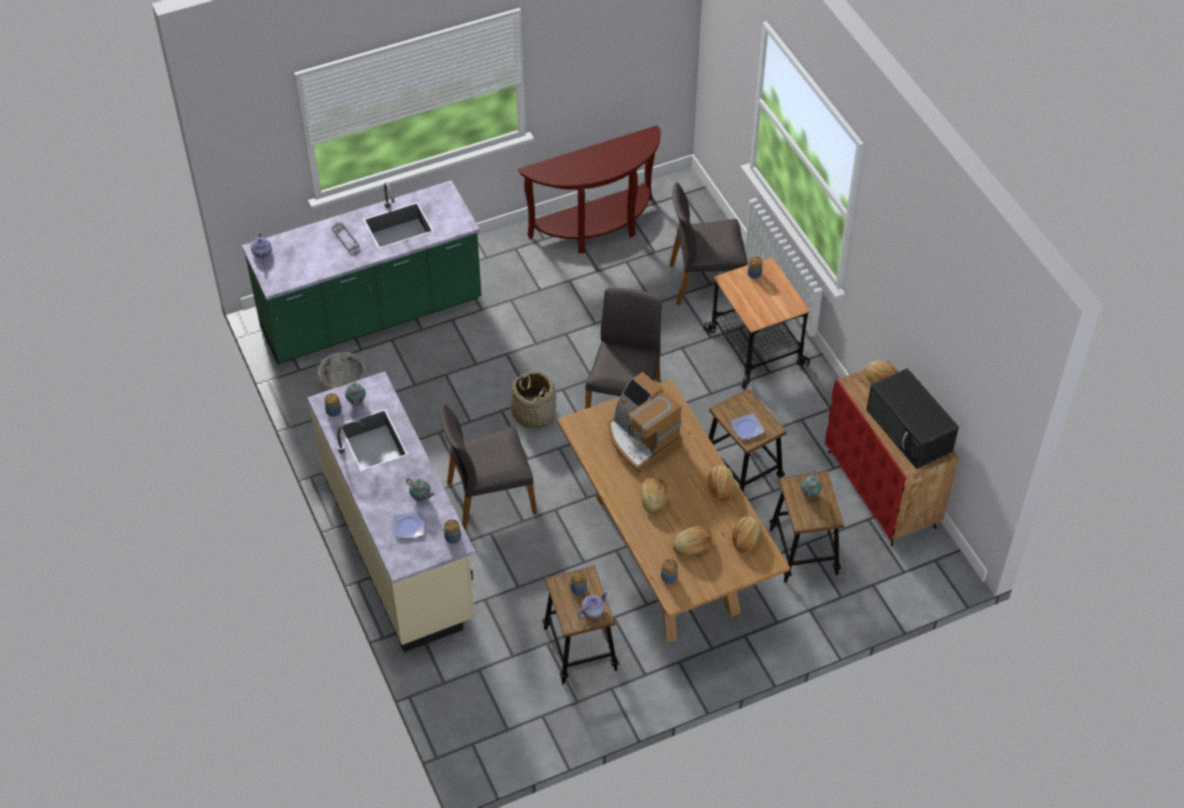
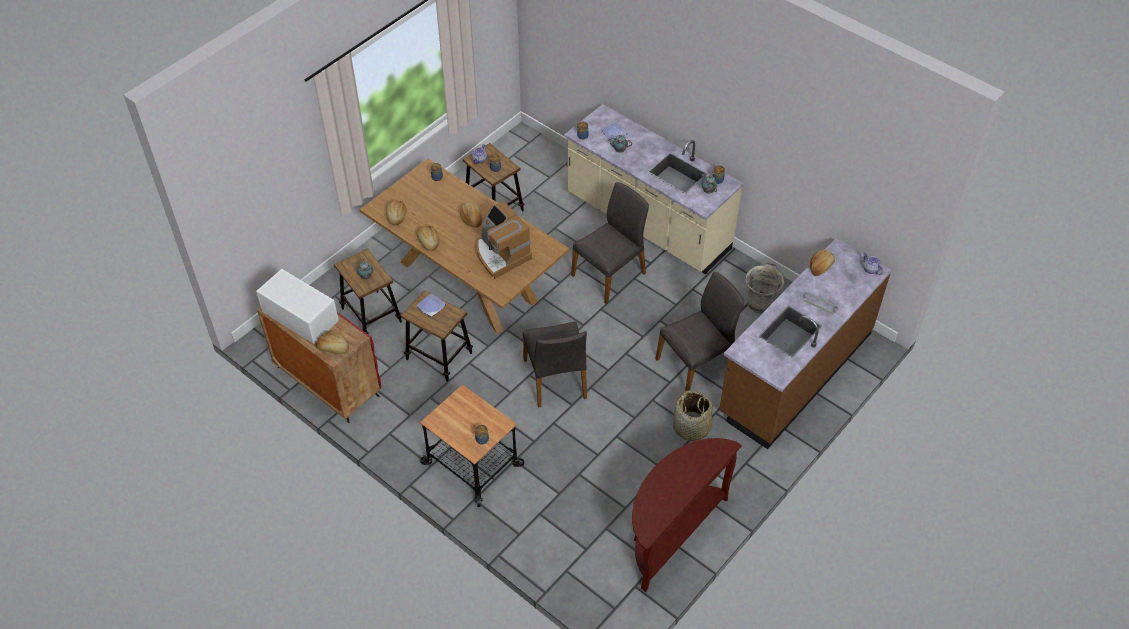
camera: 155 degrees right, 0 degrees up
green counter [242,180,482,364] -> brown counter [719,238,892,449]
basket [511,371,556,429] -> basket moved to [673,390,712,441]
coffee machine [608,372,682,473] -> coffee machine turned 150 degrees counterclockwise [476,201,532,279]
grey chair [670,182,747,305] -> grey chair moved to [656,272,744,391]
bread [673,526,712,556] -> bread moved to [810,250,835,276]
black microwave [866,368,959,469] -> white microwave [256,269,339,344]

